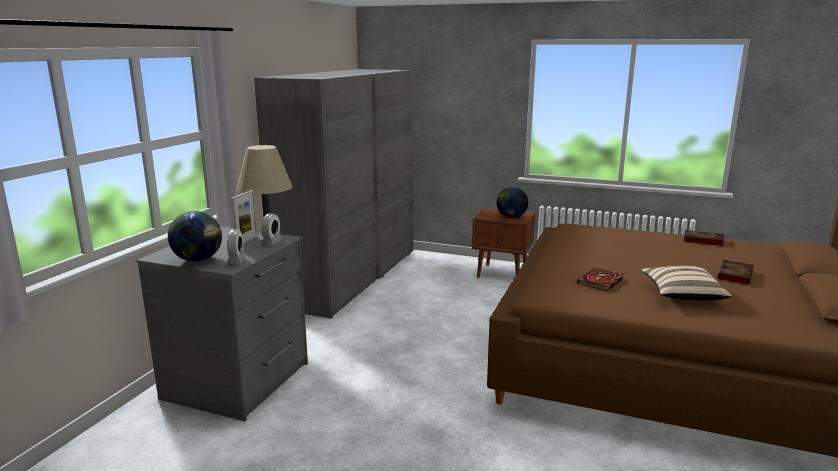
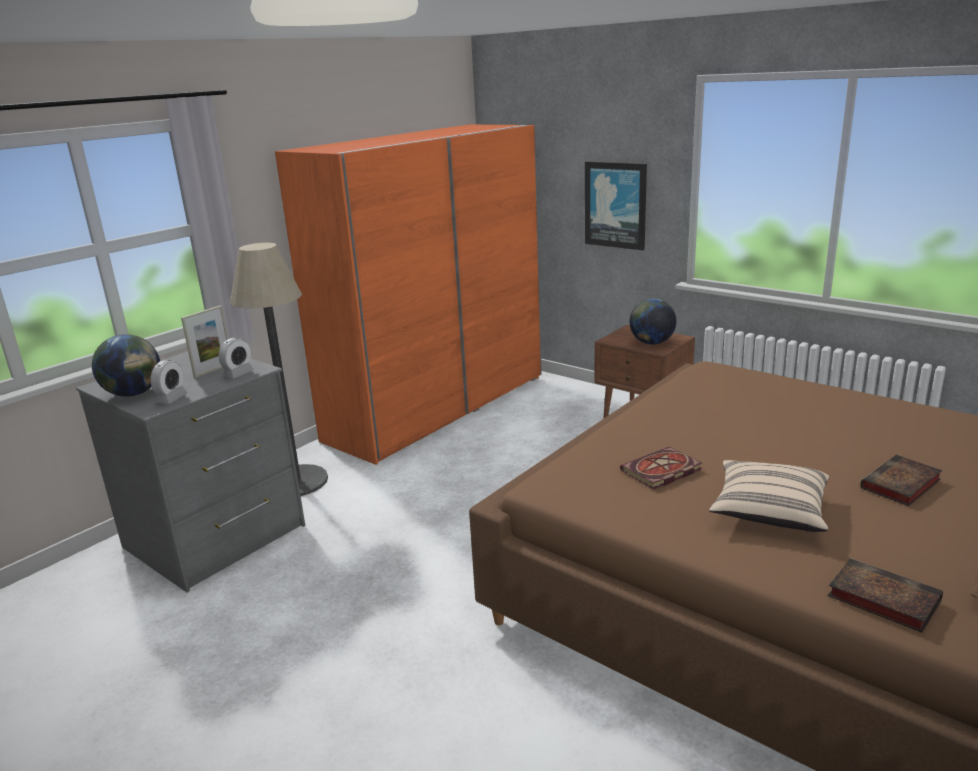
camera: 20 degrees right, 5 degrees up
grey wardrobe [254,69,413,319] -> orange wardrobe [275,125,542,465]
book [684,230,724,246] -> book moved to [828,558,943,633]
none -> picture [585,161,647,250]

